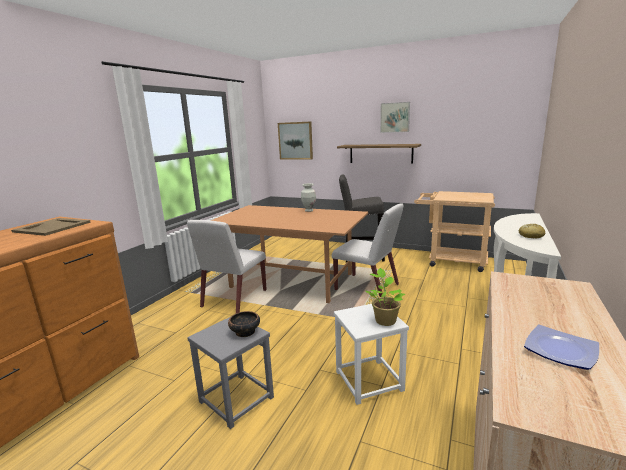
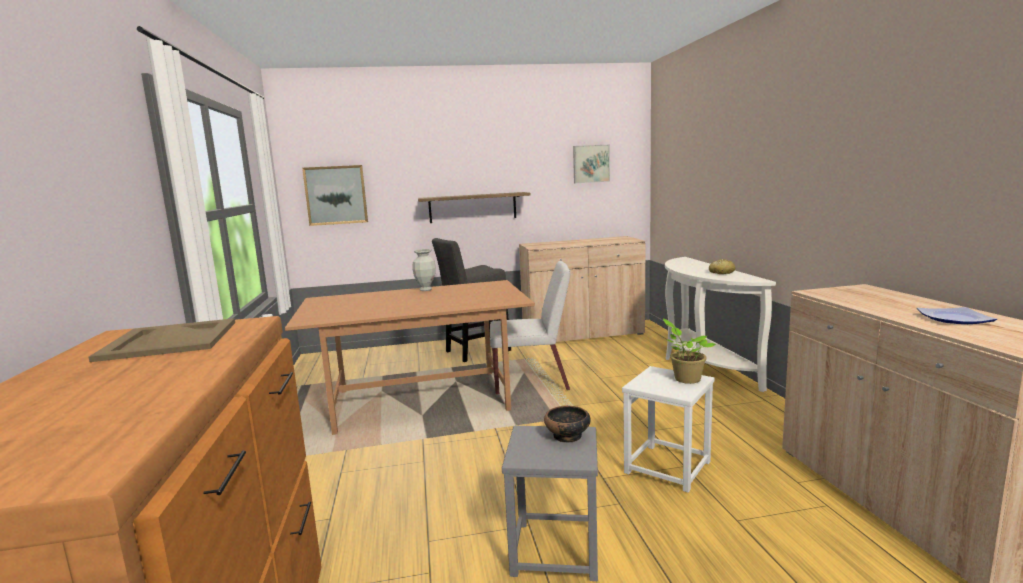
camera: 35 degrees left, 5 degrees down
white chair [187,220,267,313] -> none
picture [380,102,410,133] -> picture moved to [573,145,610,183]
beige cart [414,191,495,272] -> beige cabinet [519,236,645,346]

